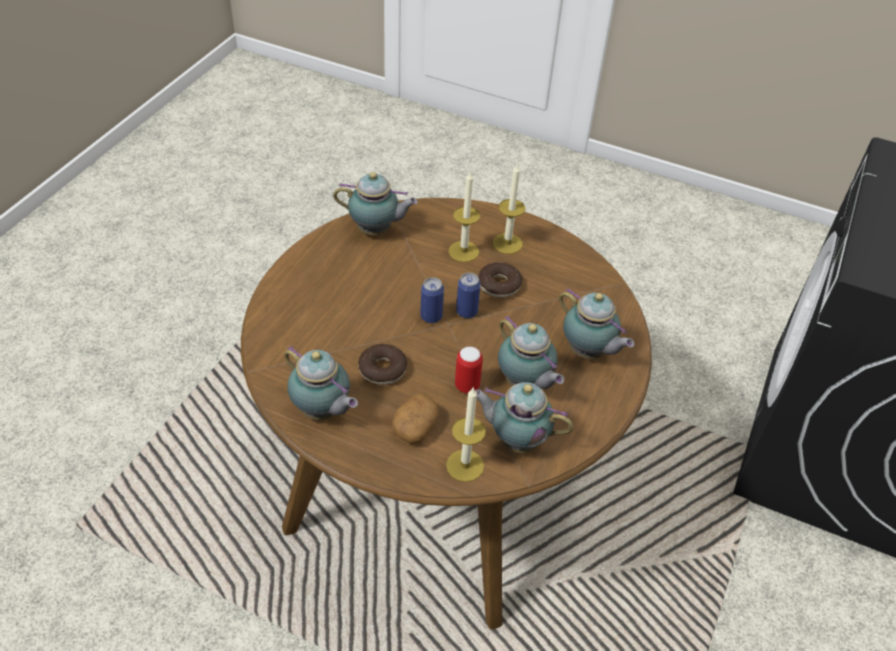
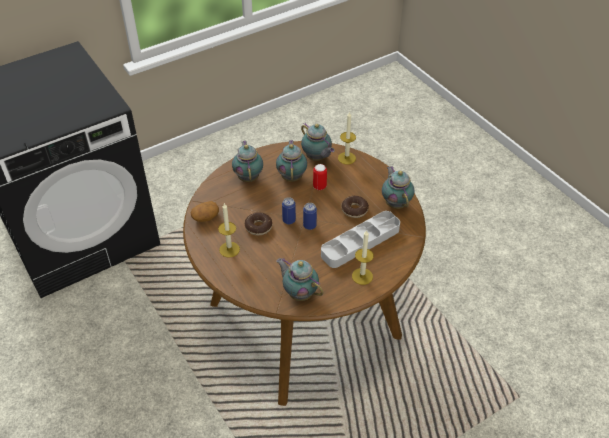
camera: 145 degrees left, 0 degrees up
potato [393,394,439,443] -> potato moved to [191,201,219,222]
candle [448,172,480,262] -> candle moved to [352,230,374,285]
none -> grey tray [321,211,400,268]

